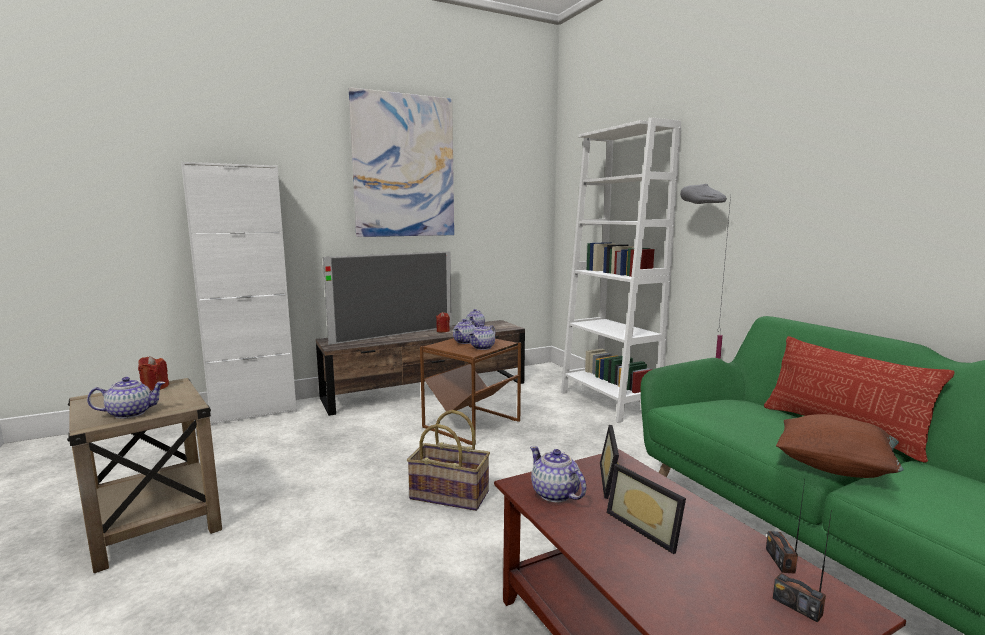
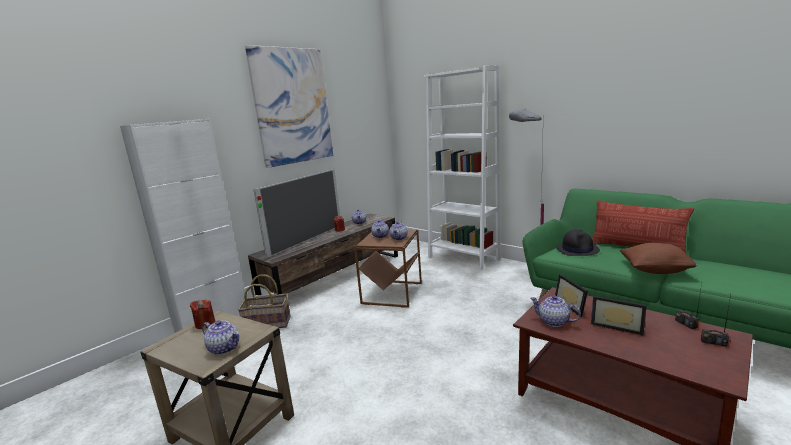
camera: 20 degrees left, 5 degrees up
teapot [87,377,165,419] -> teapot turned 75 degrees clockwise [202,320,239,355]
basket [407,410,490,511] -> basket moved to [238,274,291,328]
none -> black hat [556,230,600,256]

